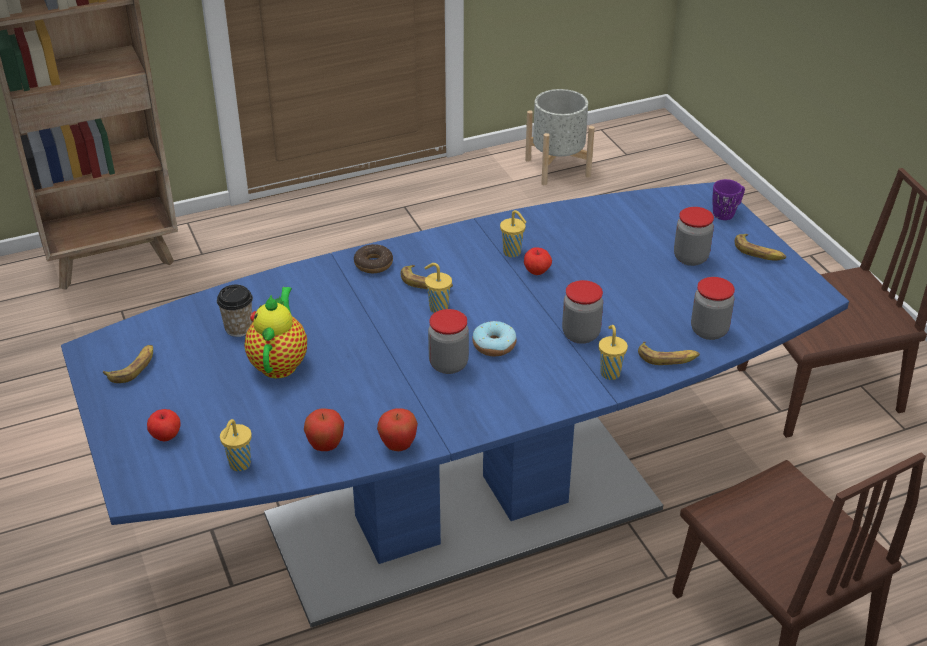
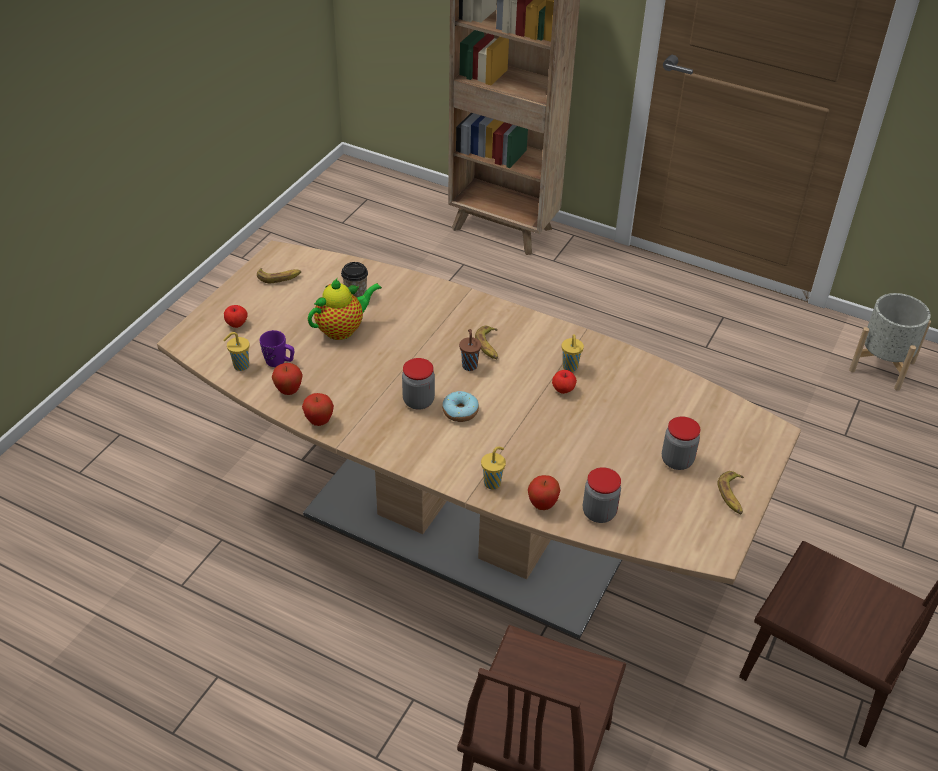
camera: 50 degrees right, 5 degrees up
blue dining table [61,182,849,628] -> brown dining table [157,241,801,639]
donut [354,244,393,273] -> none
yellow cup [425,263,452,313] -> brown cup [459,329,482,371]
jar [562,280,603,344] -> none
banana [638,342,700,365] -> apple [528,475,560,510]
purple mug [712,179,745,220] -> purple mug moved to [260,330,294,367]

